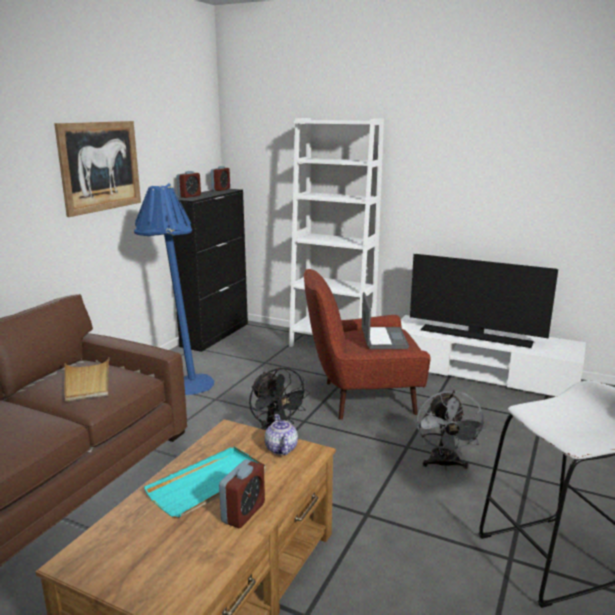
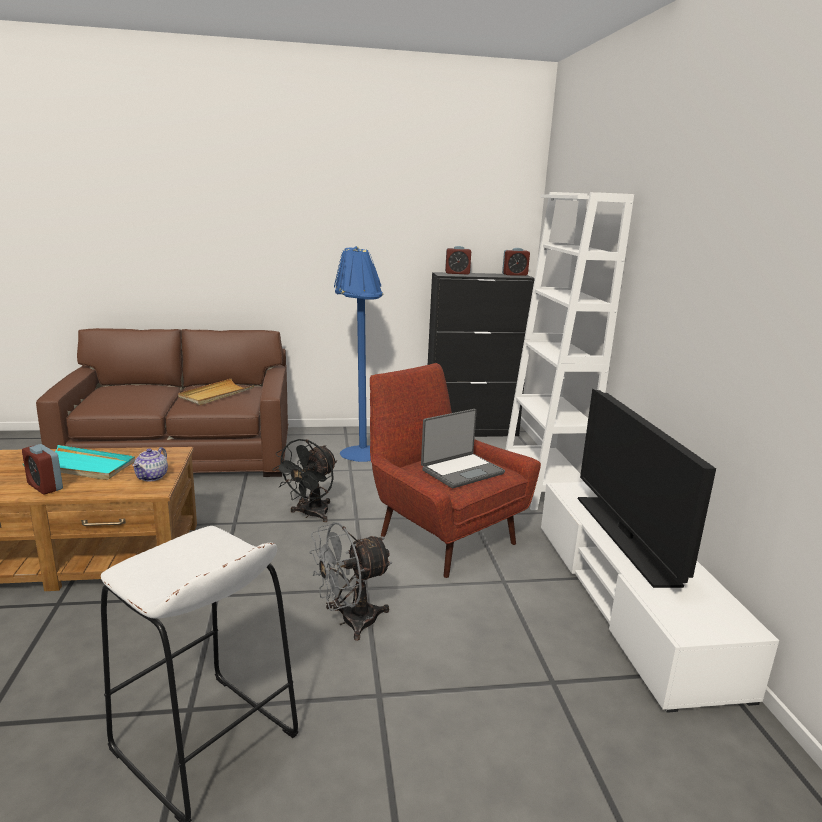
camera: 55 degrees right, 0 degrees up
picture [54,121,141,217] -> none
alarm clock [219,459,265,528] -> alarm clock turned 45 degrees clockwise [22,444,63,495]
teapot [265,414,298,455] -> teapot turned 150 degrees clockwise [132,447,168,481]

